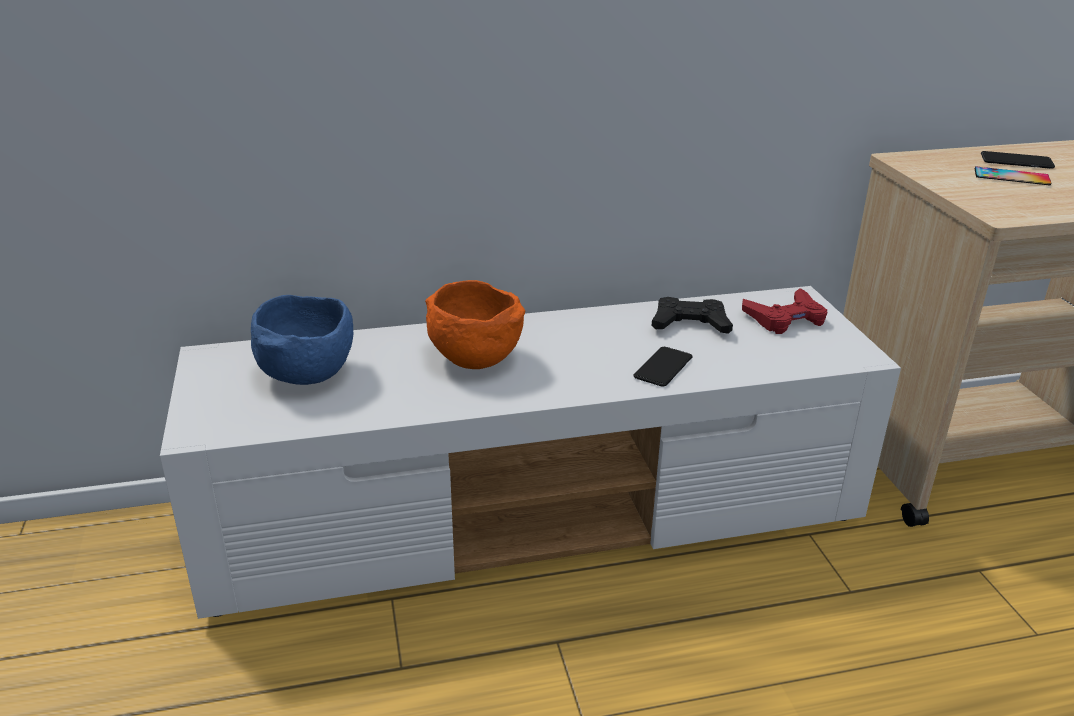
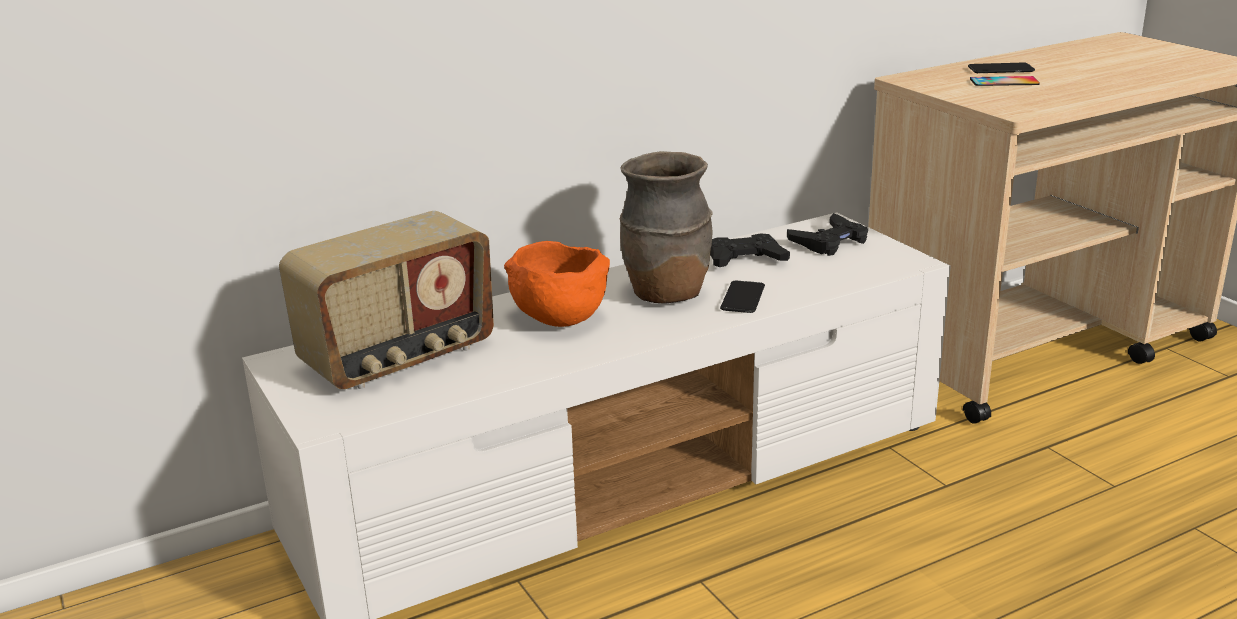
camera: 15 degrees left, 5 degrees down
blue bowl [251,295,353,385] -> radio [279,211,494,389]
red game controller [742,288,827,334] -> black game controller [787,213,868,256]
none -> brown vase [620,151,713,304]

